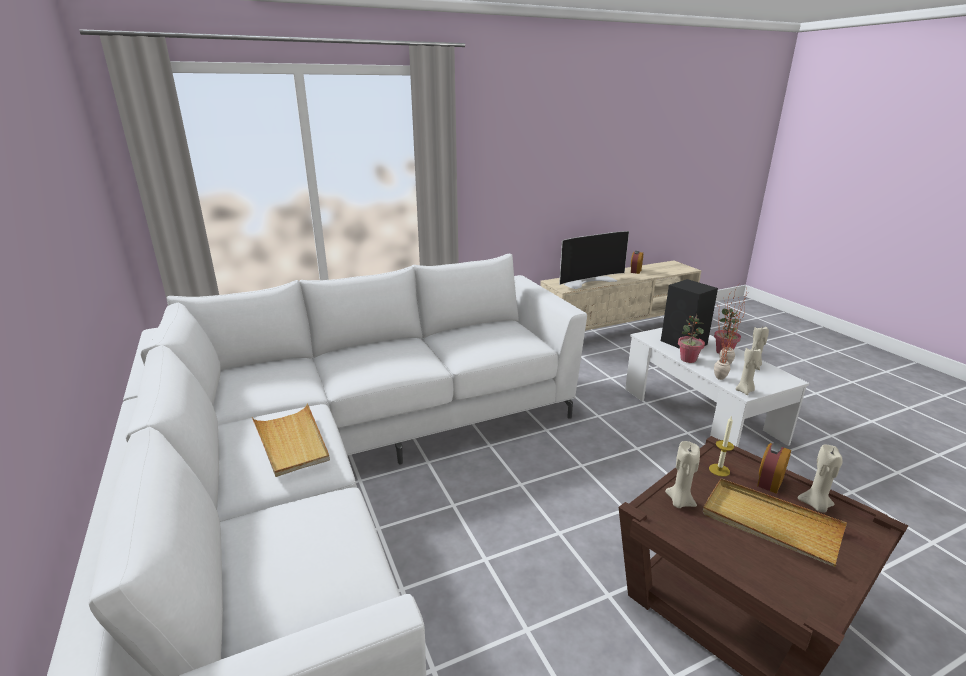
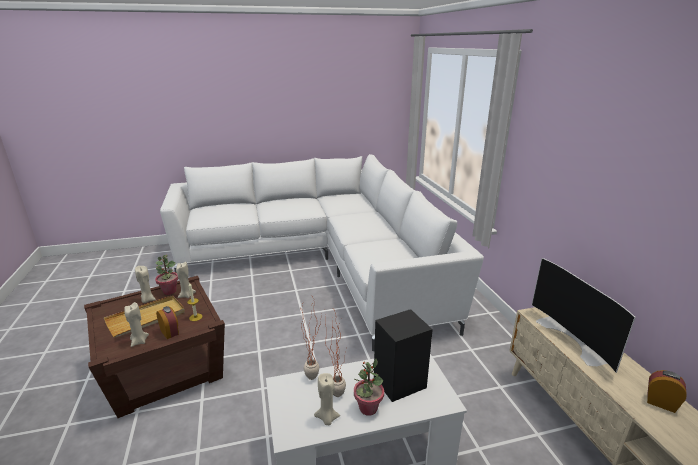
camera: 100 degrees right, 0 degrees up
beige tray [252,403,330,477] -> none
potted plant [678,314,705,363] -> potted plant moved to [155,255,178,295]
beige candle [735,348,761,395] -> beige candle moved to [135,266,156,303]

